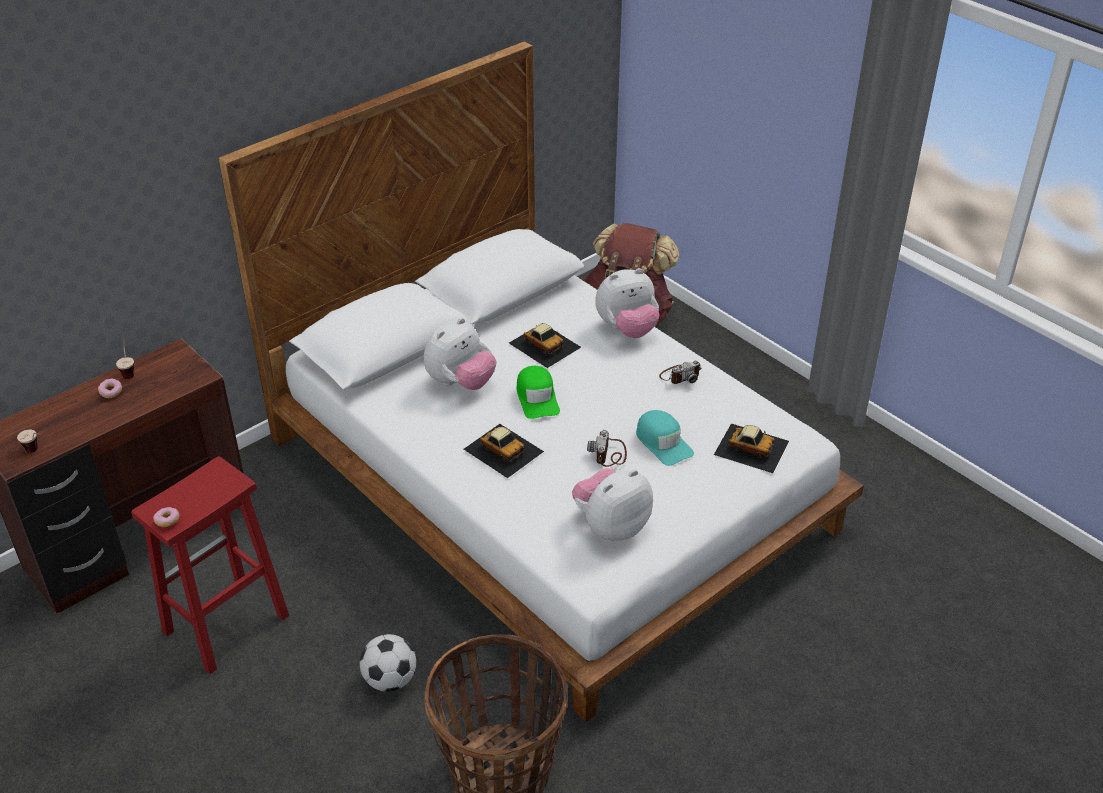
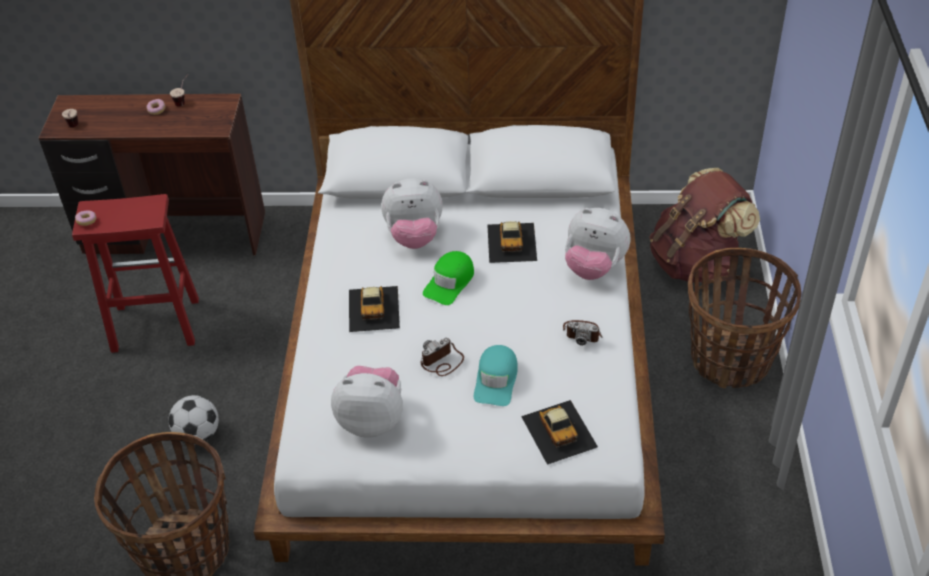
camera: 45 degrees right, 5 degrees up
none -> basket [688,248,801,389]

